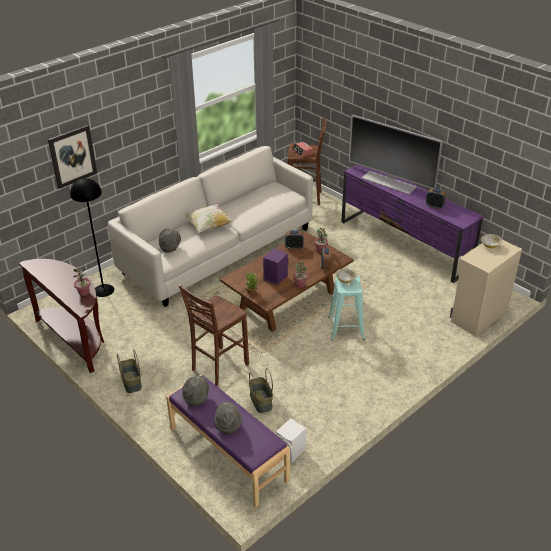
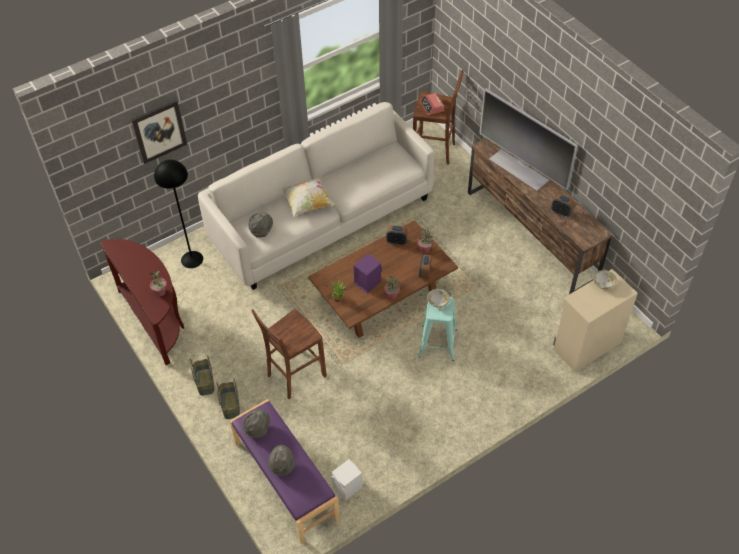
camera: 10 degrees right, 15 degrees up
basket [249,368,273,413] -> basket moved to [216,379,240,419]
purple tv stand [341,164,483,283] -> brown tv stand [468,138,613,294]

